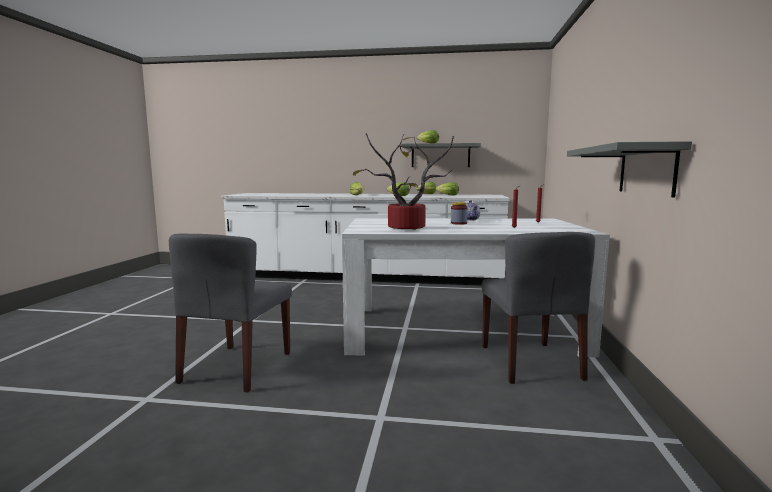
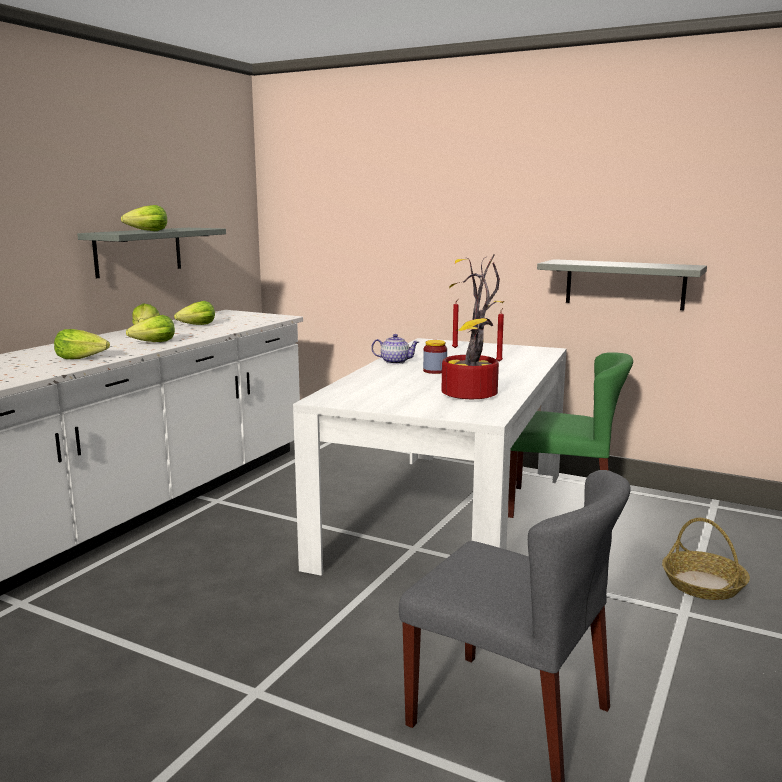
camera: 70 degrees left, 5 degrees up
grey chair [482,232,595,384] -> green chair [508,352,633,518]
none -> basket [662,518,750,600]

